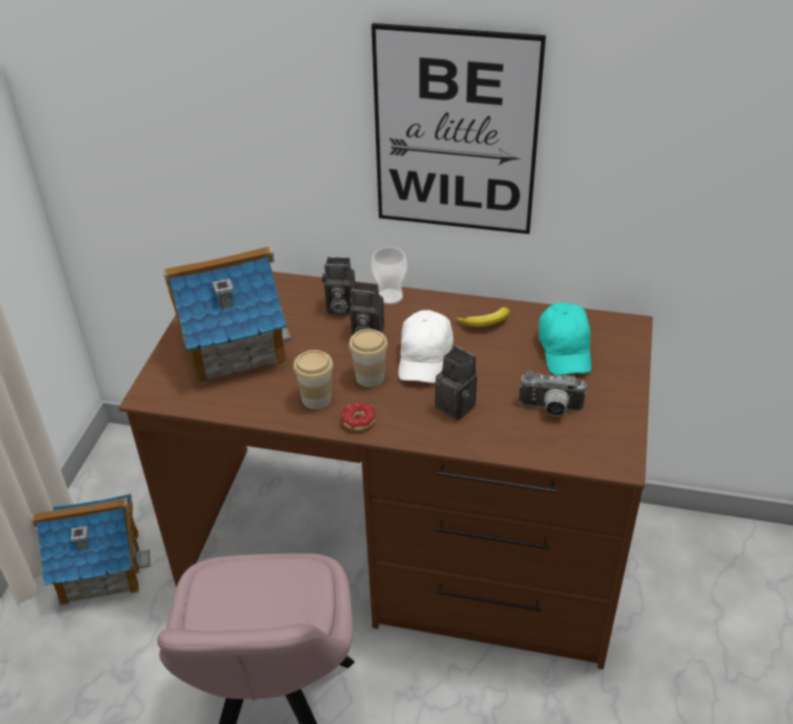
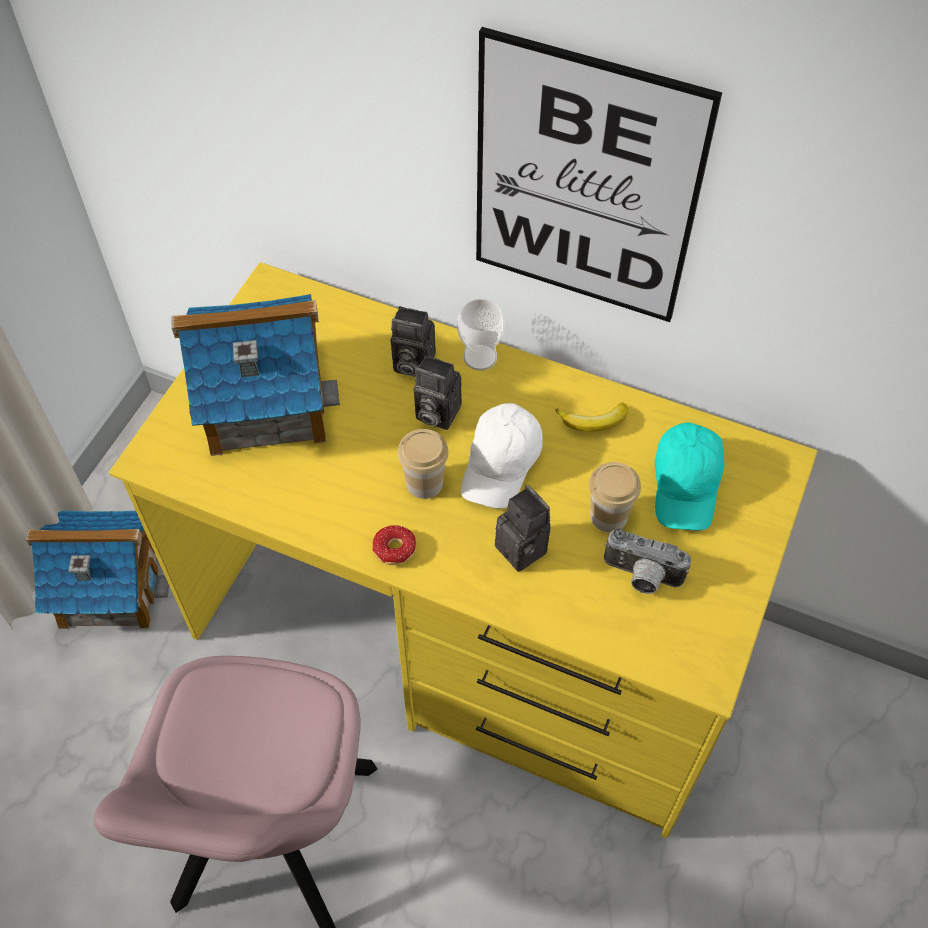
camera: 10 degrees right, 15 degrees up
brown desk [119,272,653,669] -> yellow desk [109,262,818,838]
cup [293,350,333,409] -> cup moved to [589,462,641,532]

